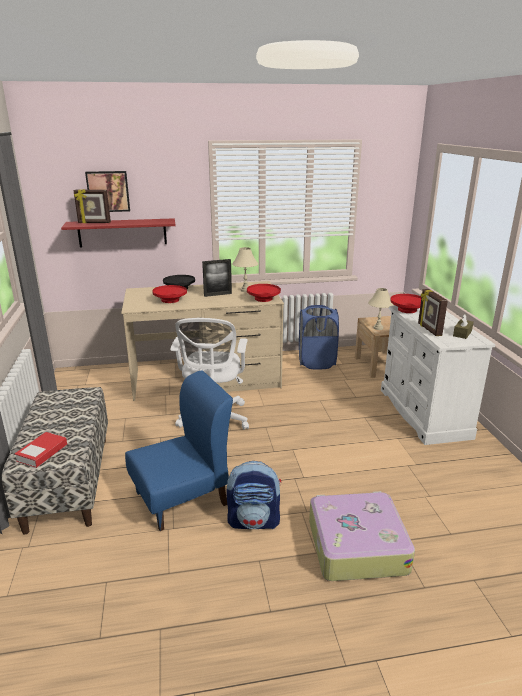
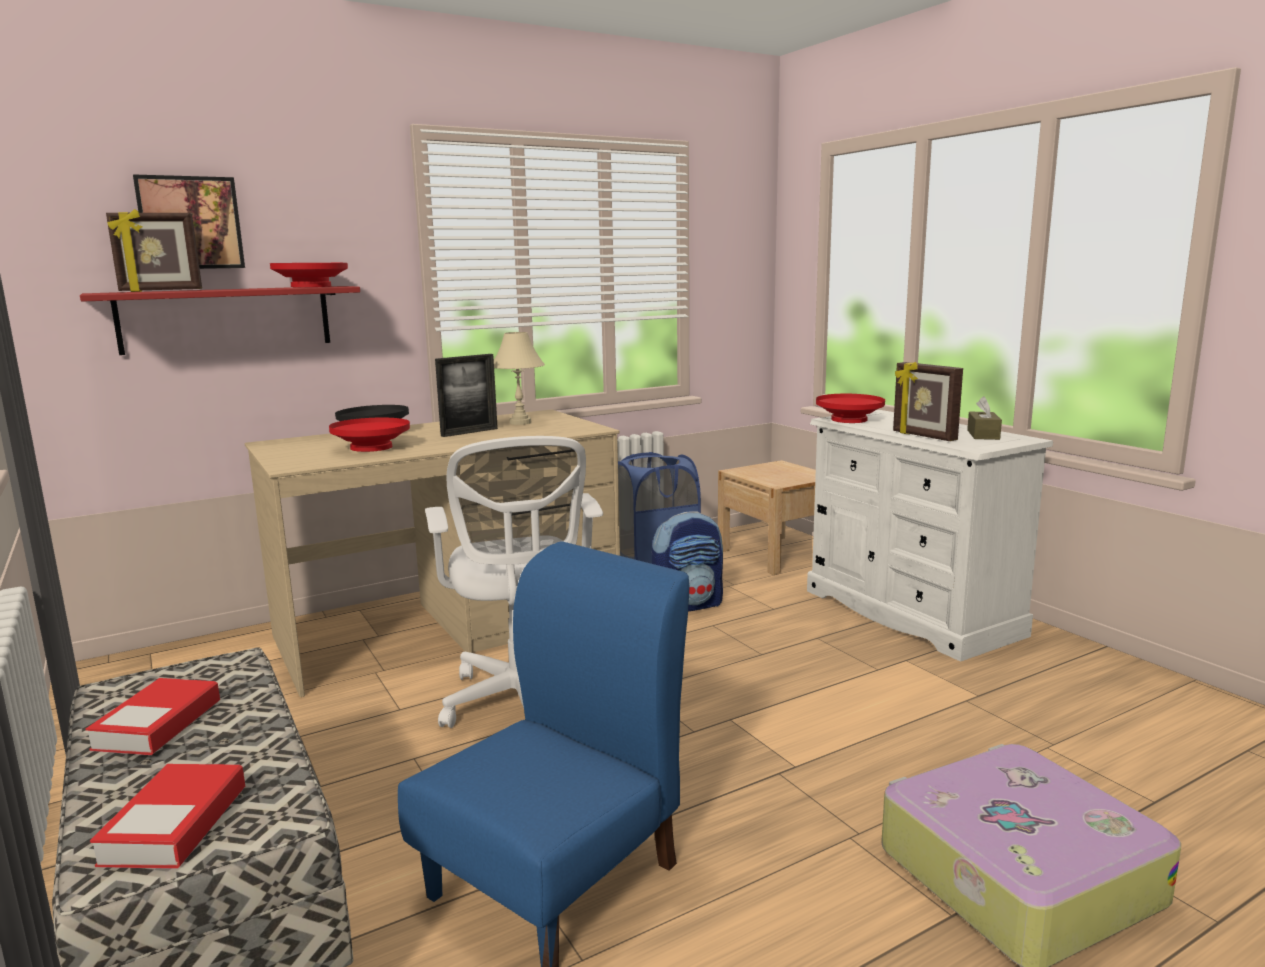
camera: 20 degrees left, 10 degrees down
backpack [226,461,281,529] -> backpack moved to [652,511,723,612]
red bowl [247,284,281,302] -> red bowl moved to [270,263,348,287]
beige table lamp [368,288,394,330] -> none
none -> book [86,678,220,755]

